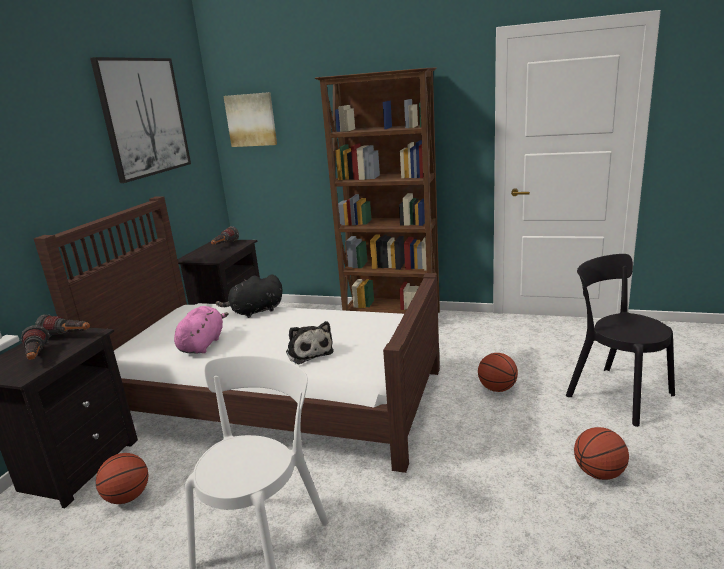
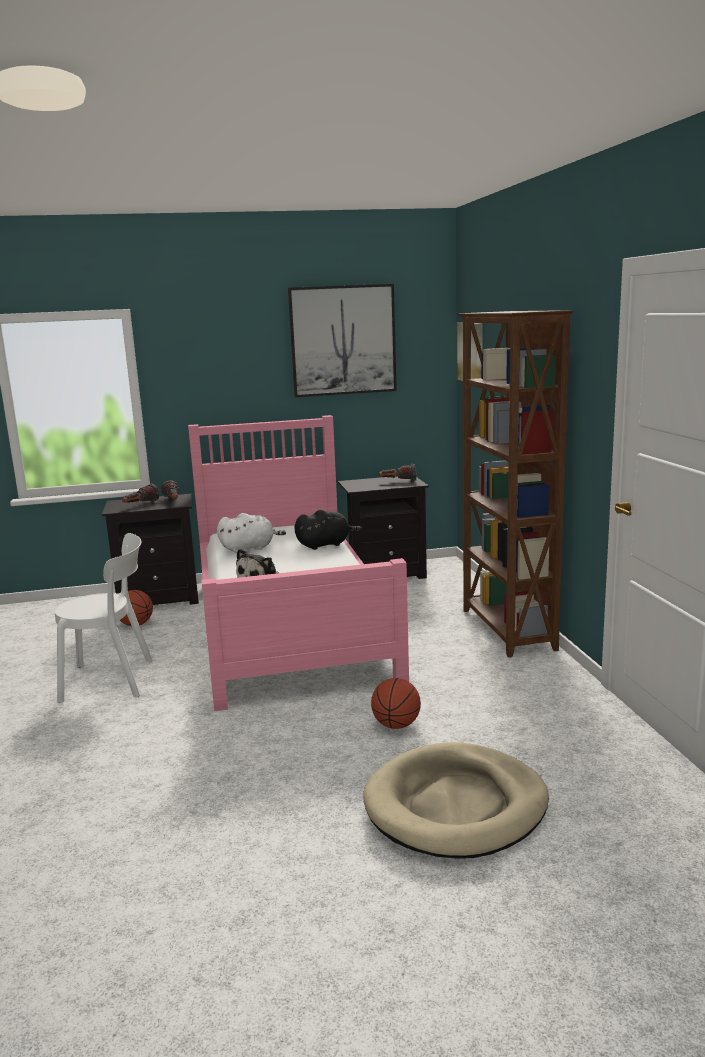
camera: 60 degrees right, 5 degrees down
brown bed [34,196,440,473] -> pink bed [188,415,409,711]
pink plush toy [174,306,229,354] -> white plush toy [217,513,286,553]
black plush toy [216,274,282,318] -> black plush toy turned 120 degrees clockwise [294,510,362,550]
black chair [566,254,675,427] -> beige dog bed [363,742,549,858]
basketball [574,427,629,480] -> none

